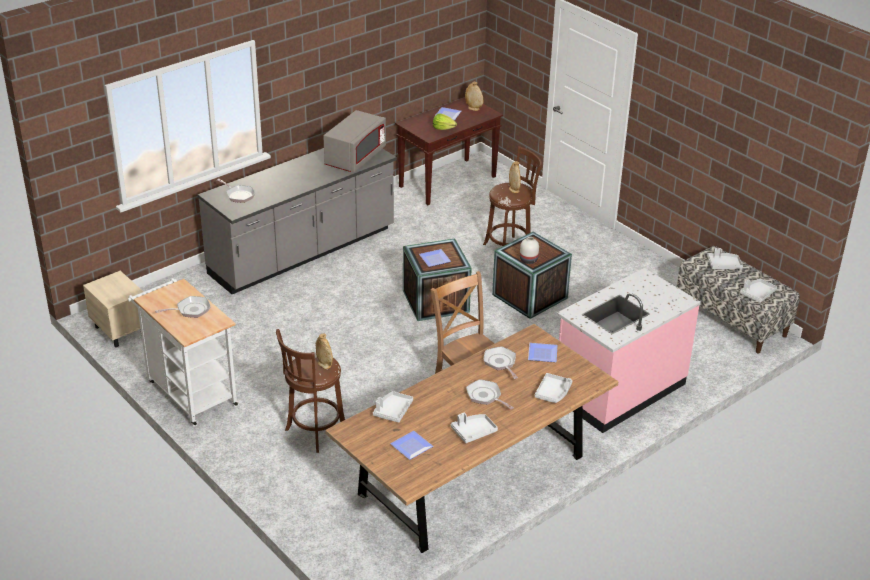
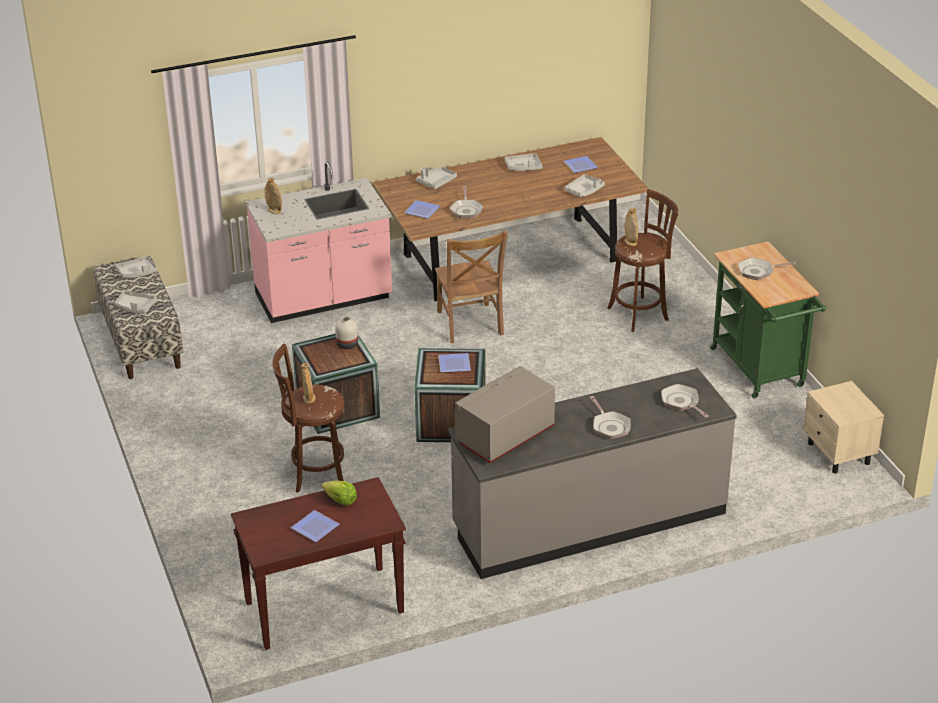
camera: 160 degrees left, 0 degrees up
white cart [128,278,239,427] -> green cart [710,241,826,399]
beige vase [465,82,483,111] -> beige vase moved to [265,178,282,214]
frying pan [466,379,514,409] -> frying pan moved to [589,396,631,439]

